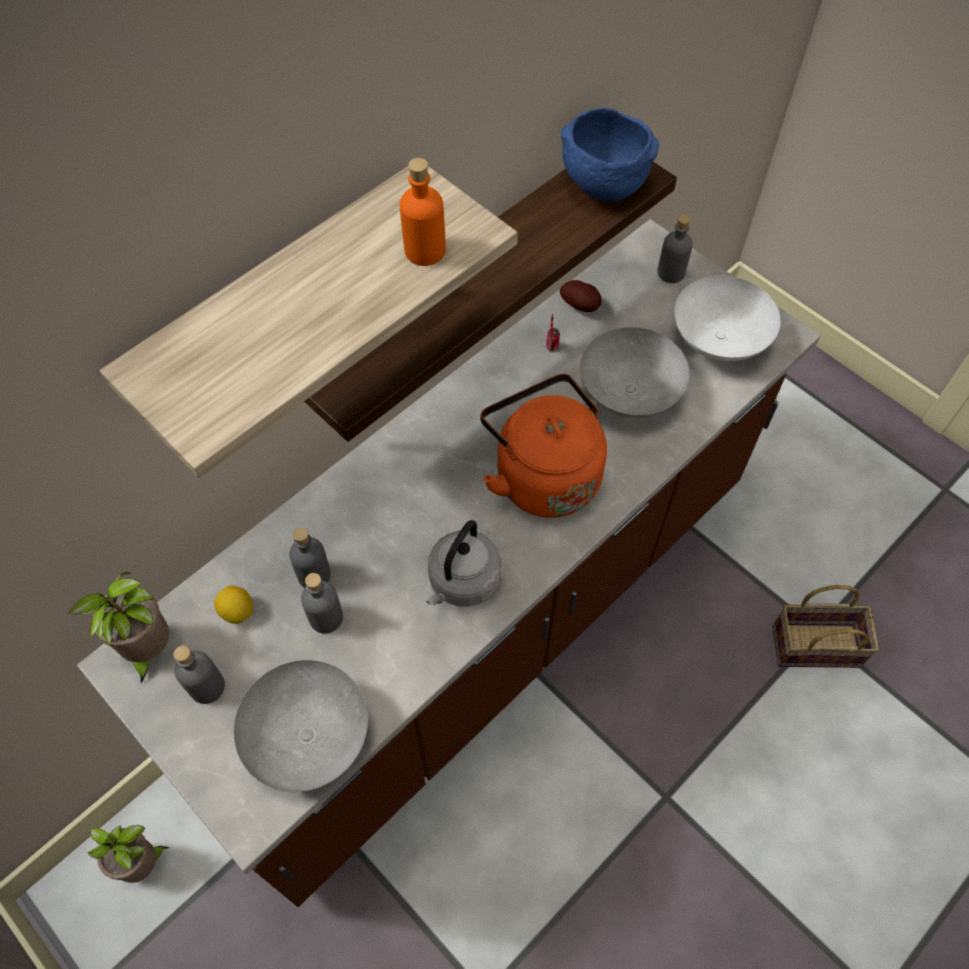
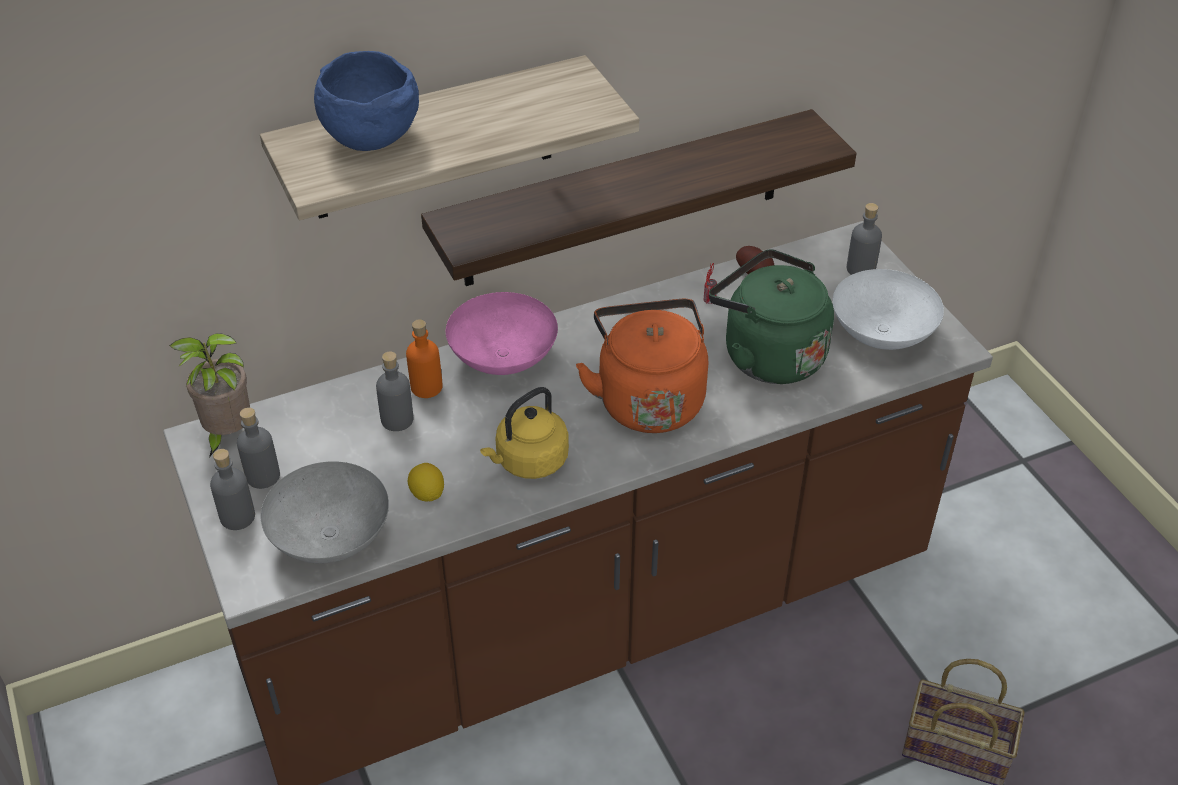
camera: 20 degrees right, 15 degrees down
potted plant [88,825,169,883] -> none
lemon [214,586,253,624] -> lemon moved to [408,463,444,502]
grey bottle [301,573,343,634] -> grey bottle moved to [210,449,255,530]
orange bottle [400,158,446,266] -> orange bottle moved to [406,319,443,398]
grey kettle [426,520,501,607] -> yellow kettle [480,387,569,479]
blue bowl [561,107,659,202] -> blue bowl moved to [314,51,419,151]
grey bowl [580,327,690,418] -> green kettle [709,249,834,384]
none -> pink bowl [446,292,558,375]

